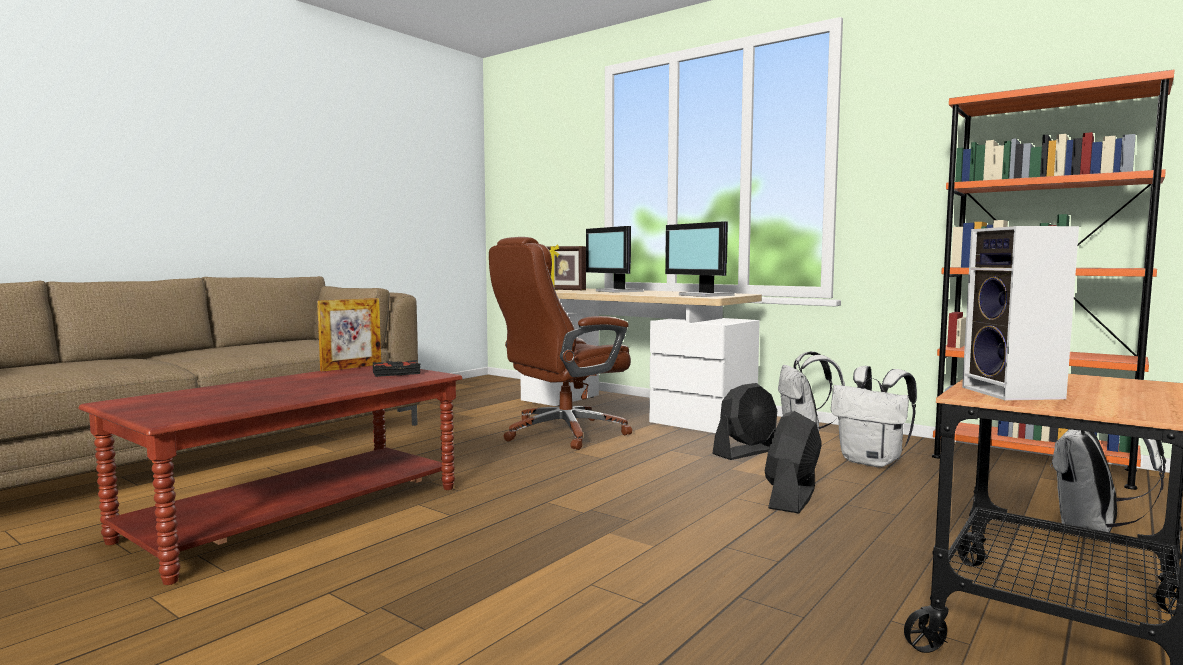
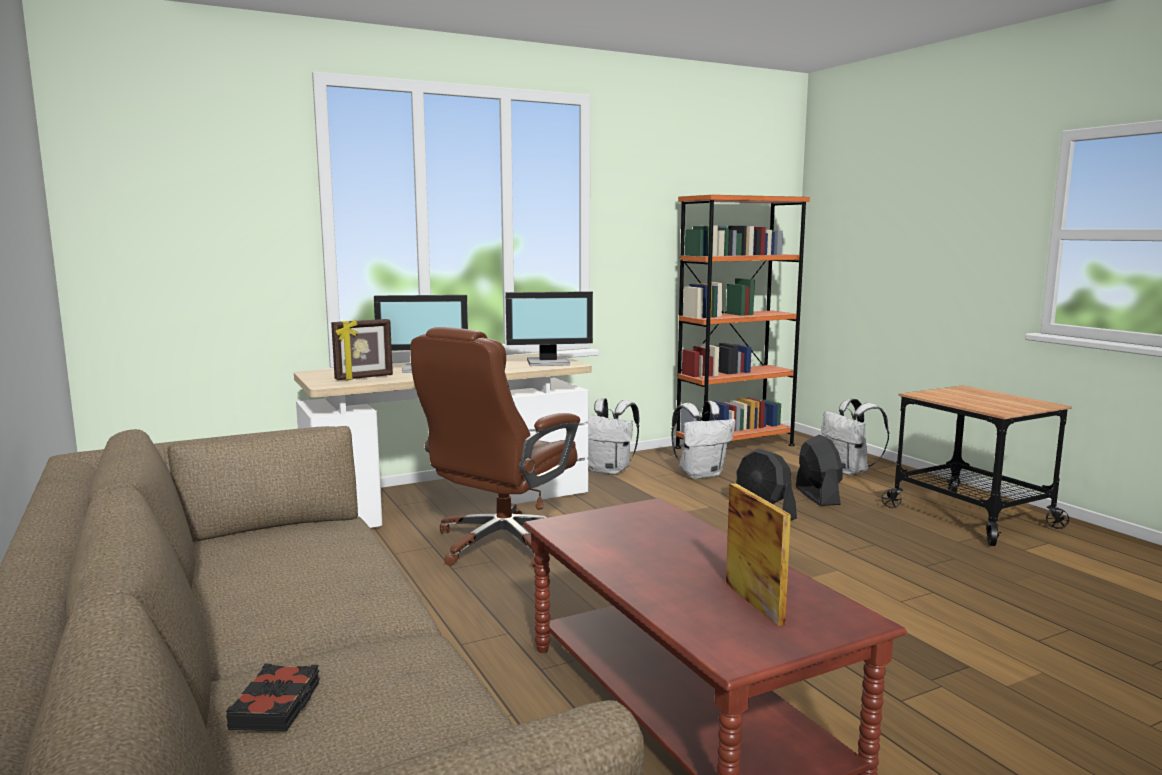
camera: 65 degrees left, 5 degrees up
picture frame [317,298,381,372] -> picture frame moved to [726,483,791,626]
black book [373,360,421,377] -> black book moved to [226,663,320,732]
brown office chair [489,237,632,450] -> brown office chair turned 45 degrees clockwise [410,327,580,567]
black fan [713,383,777,460] -> black fan moved to [796,434,843,506]
speaker [962,226,1079,400] -> none

